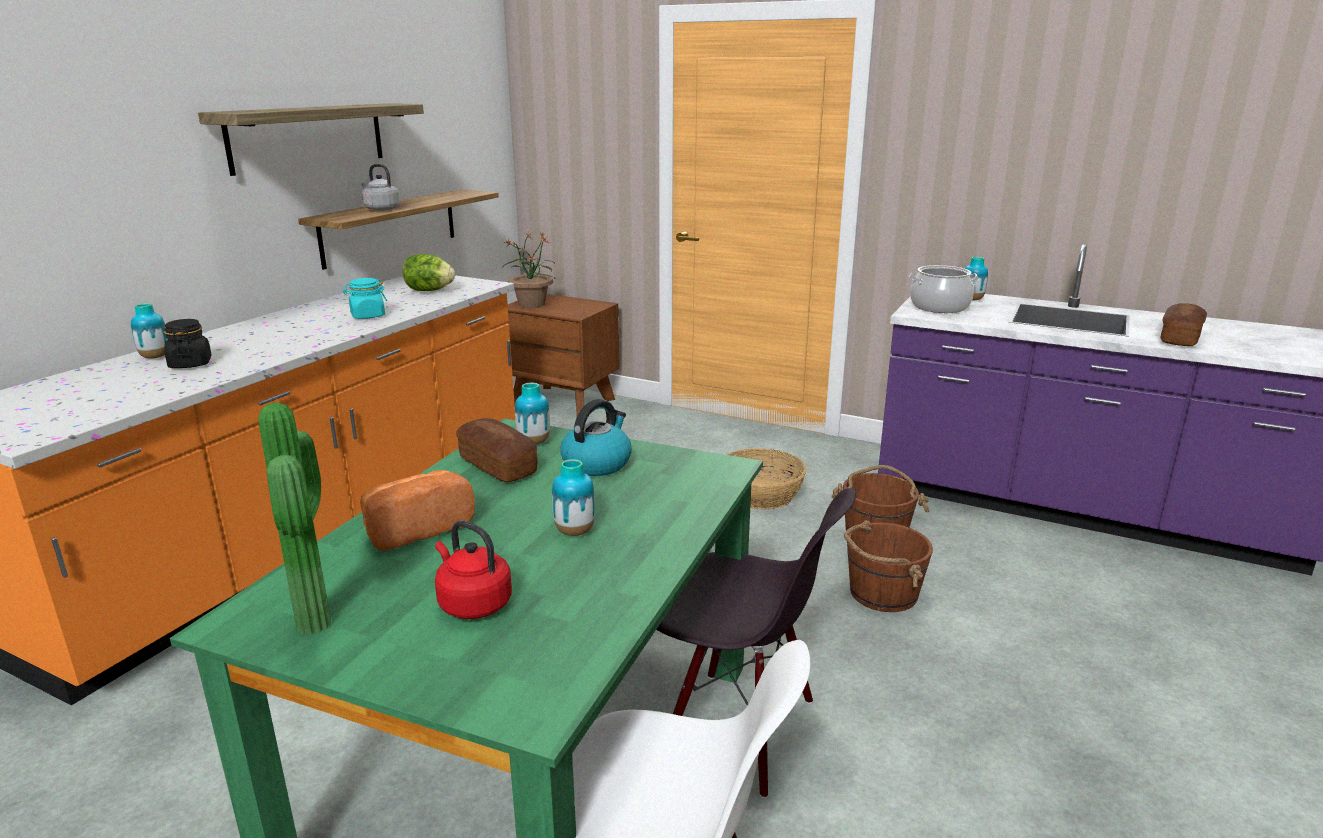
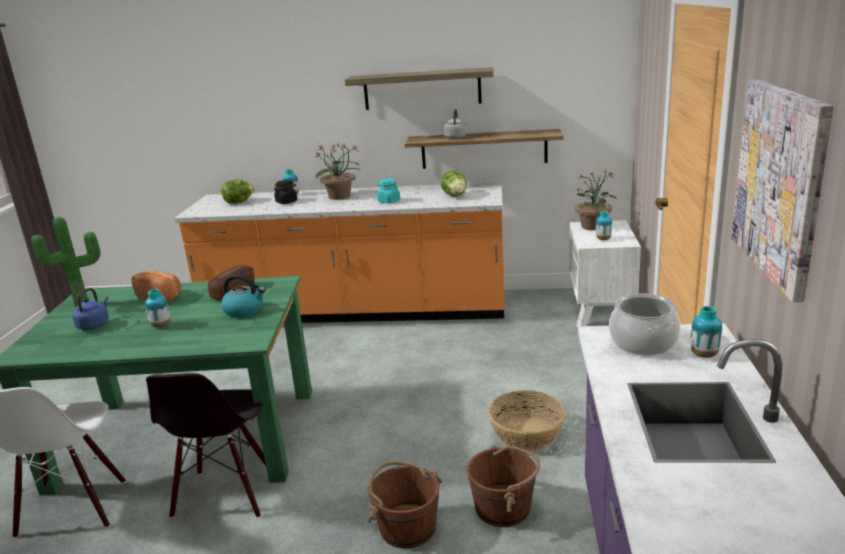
camera: 70 degrees right, 0 degrees up
red kettle [435,520,512,619] -> blue kettle [72,288,109,330]
brown nightstand [505,294,620,416] -> white nightstand [569,220,641,327]
vase [515,383,550,445] -> vase moved to [596,211,612,240]
bread [1160,303,1207,346] -> none
none -> lettuce [221,179,254,204]
none -> potted plant [313,144,361,200]
none -> picture [732,79,834,302]

